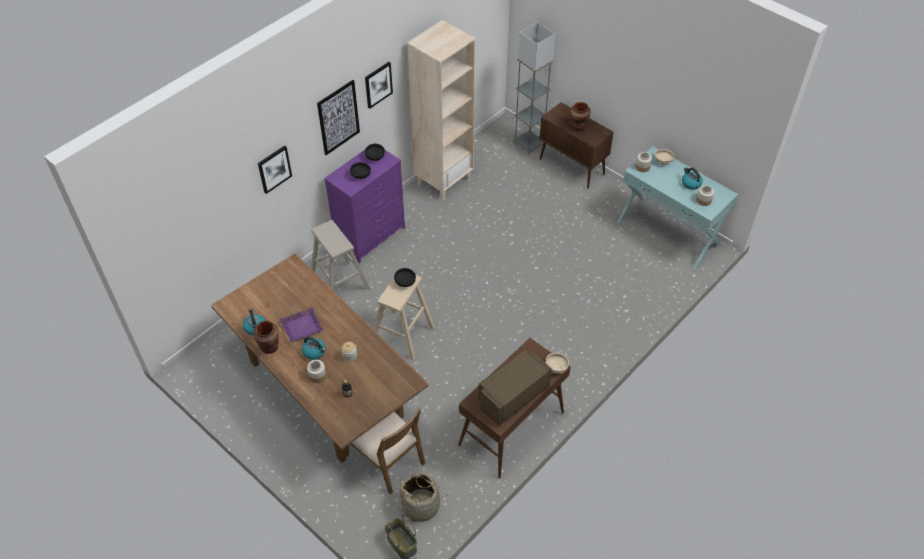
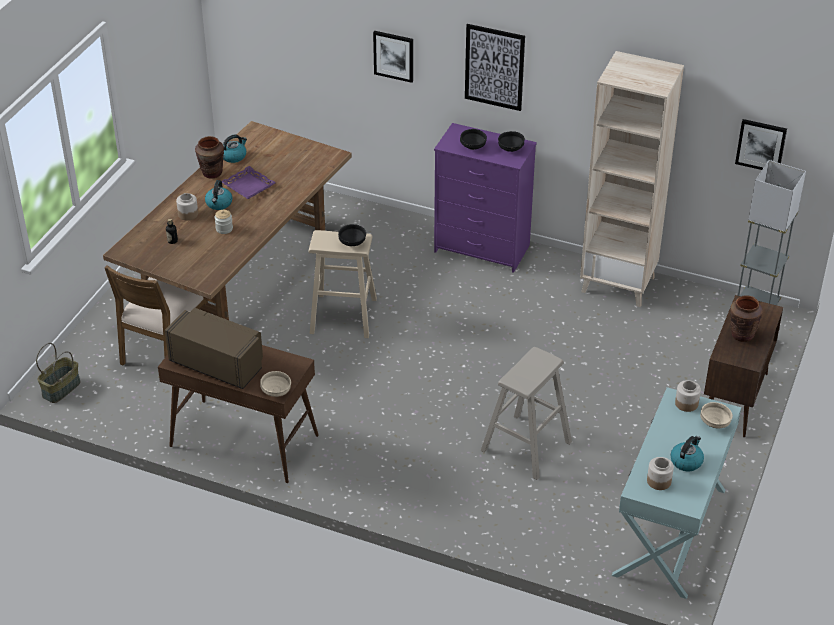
camera: 70 degrees right, 10 degrees down
beige stool [311,220,370,291] -> beige stool moved to [480,347,572,480]
picture [365,62,393,109] -> picture moved to [735,119,787,170]
basket [398,473,447,522] -> none

